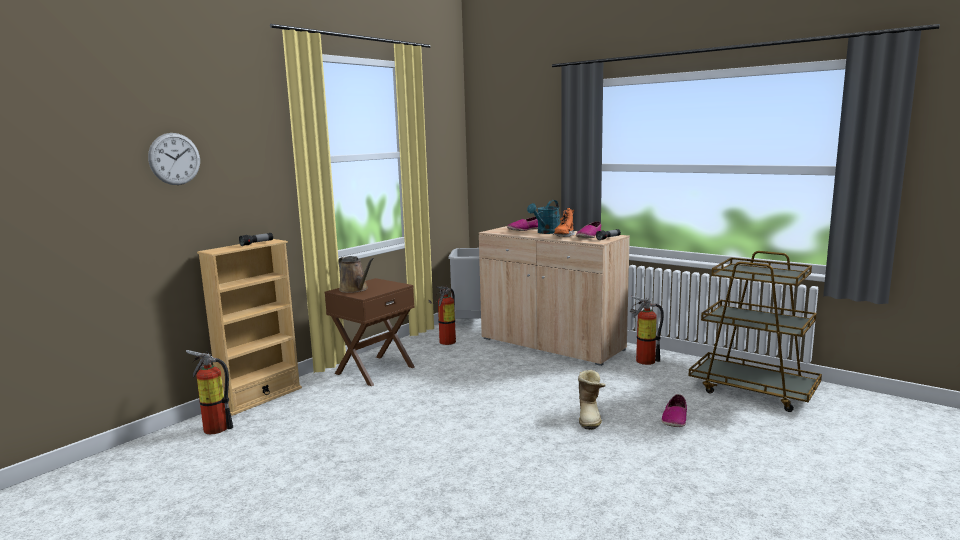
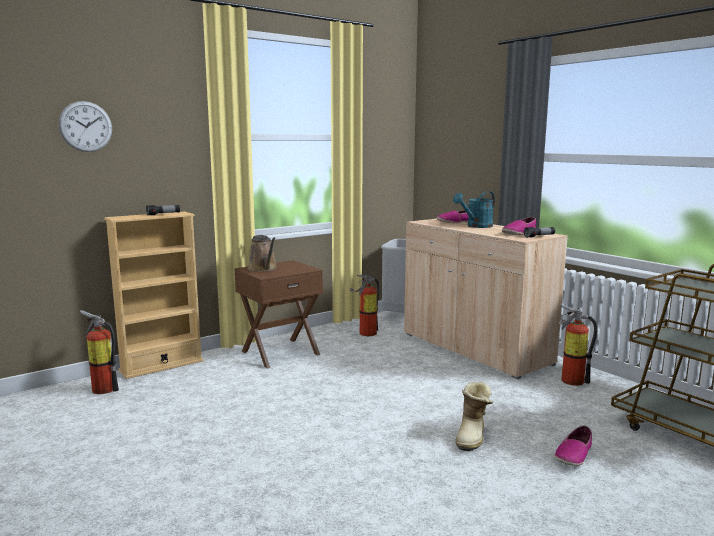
camera: 15 degrees right, 0 degrees up
orange boot [553,208,575,237] -> none

